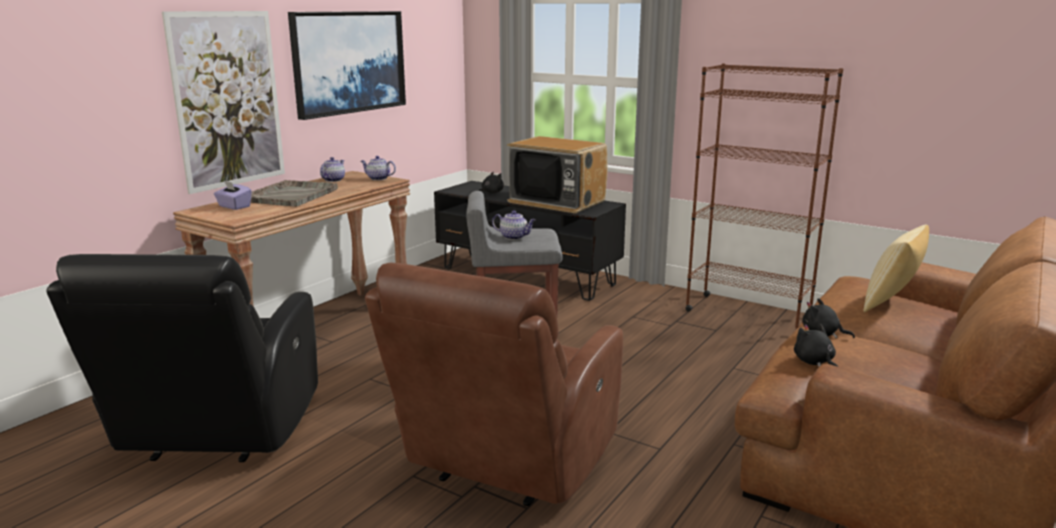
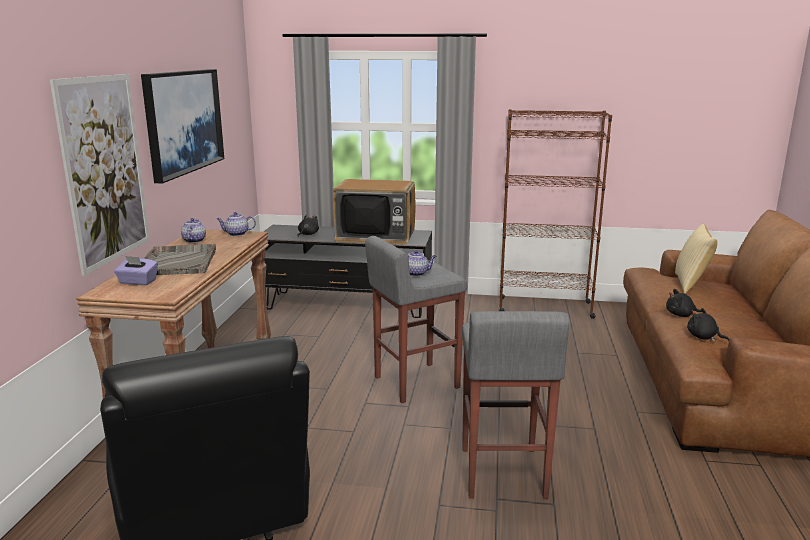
camera: 25 degrees left, 0 degrees up
brown armchair [365,263,623,506] -> grey stool [462,311,570,499]

